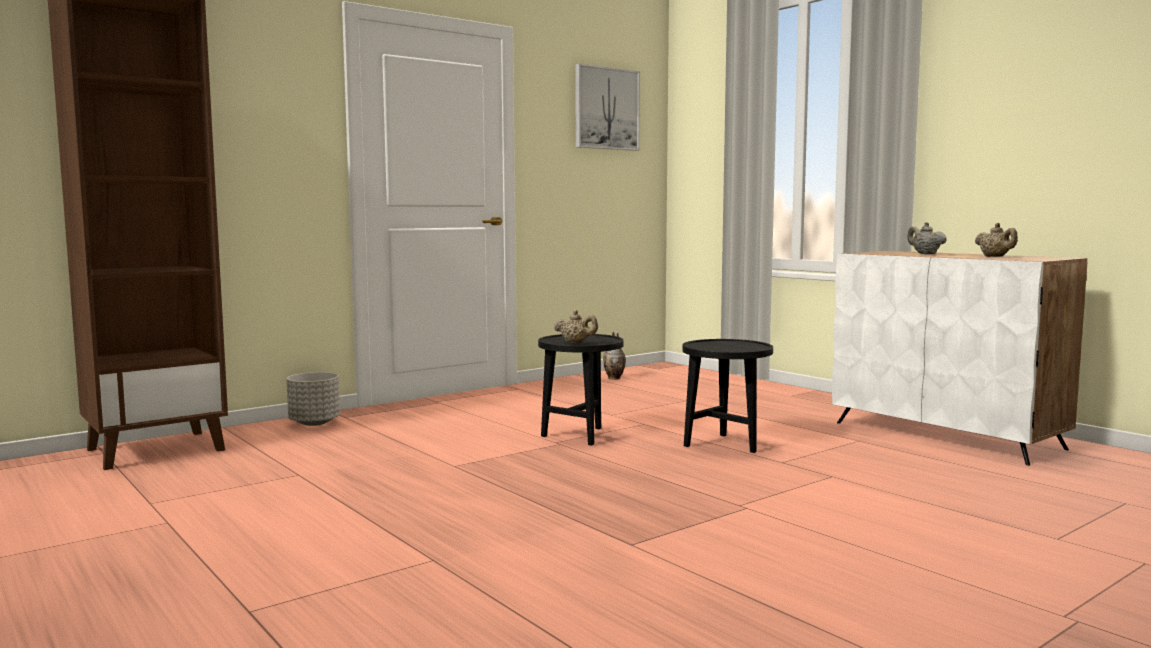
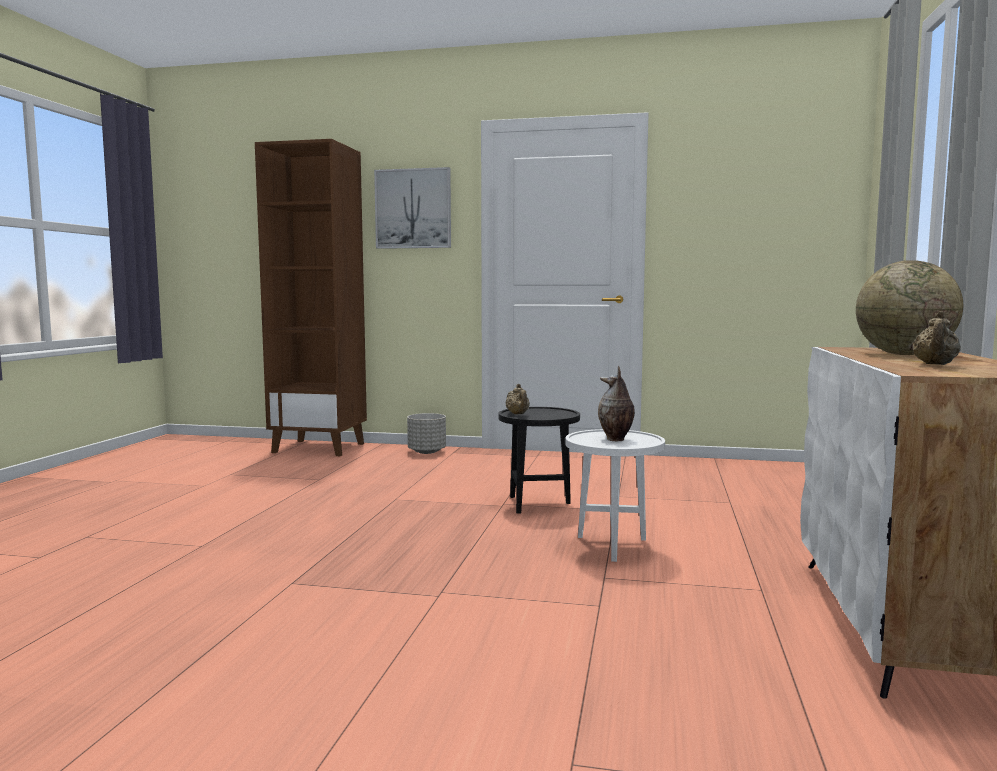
camera: 50 degrees right, 0 degrees up
picture [575,64,640,151] -> picture moved to [374,167,451,249]
vase [603,332,626,380] -> vase moved to [598,366,635,441]
black side table [682,339,773,453] -> white side table [565,429,665,562]
beige teapot [907,222,947,254] -> globe [856,260,963,355]

